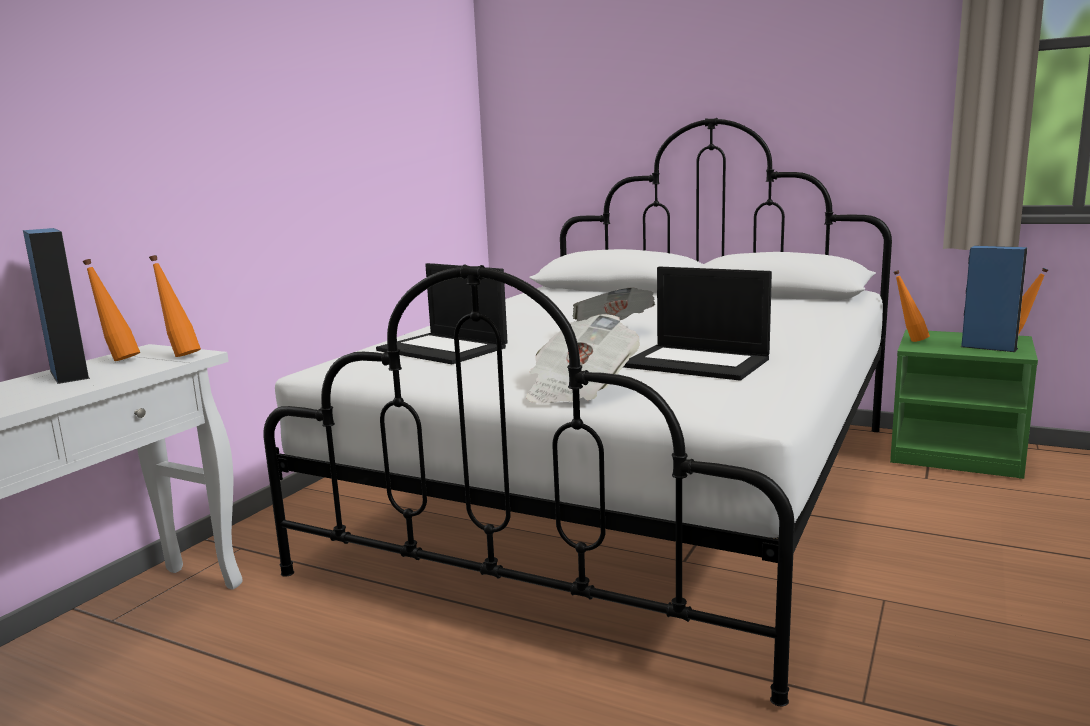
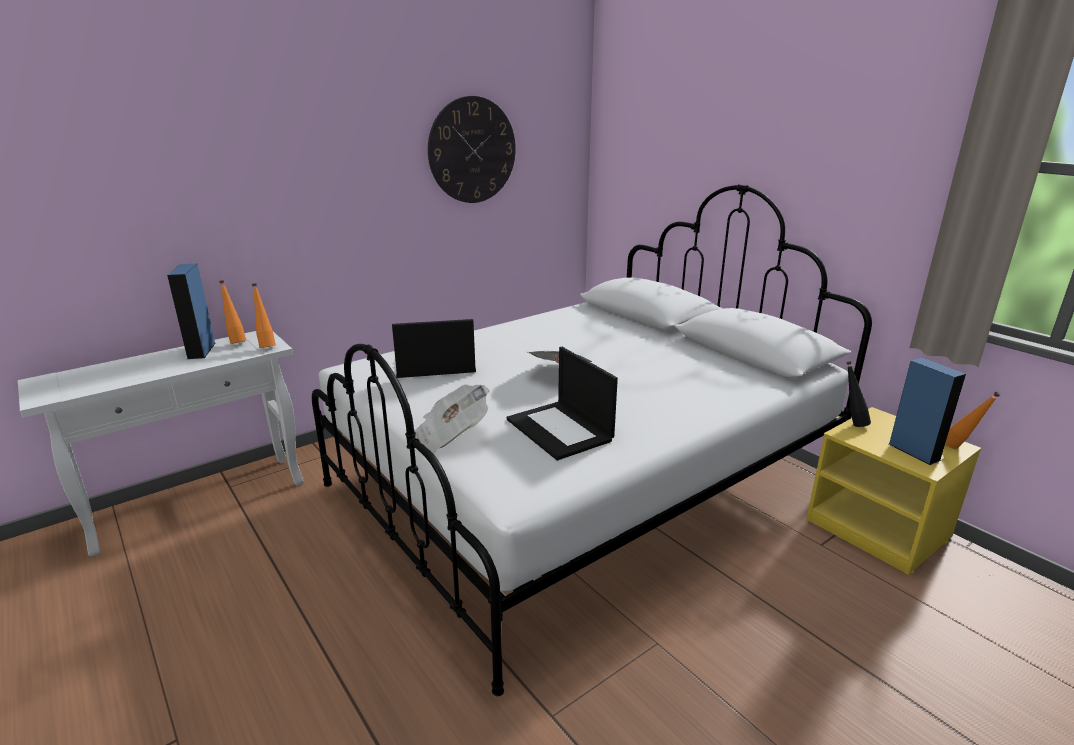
camera: 25 degrees right, 10 degrees up
laptop [376,263,508,364] -> laptop turned 105 degrees clockwise [392,319,476,378]
green nightstand [890,329,1038,479] -> yellow nightstand [806,407,981,575]
orange bottle [894,270,930,342] -> black bottle [846,361,871,427]
none -> wall clock [428,96,516,203]

